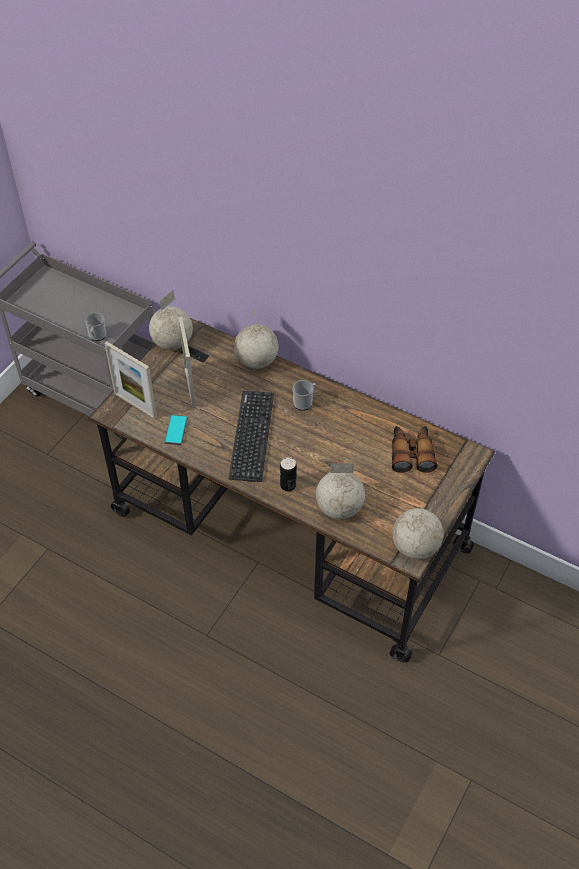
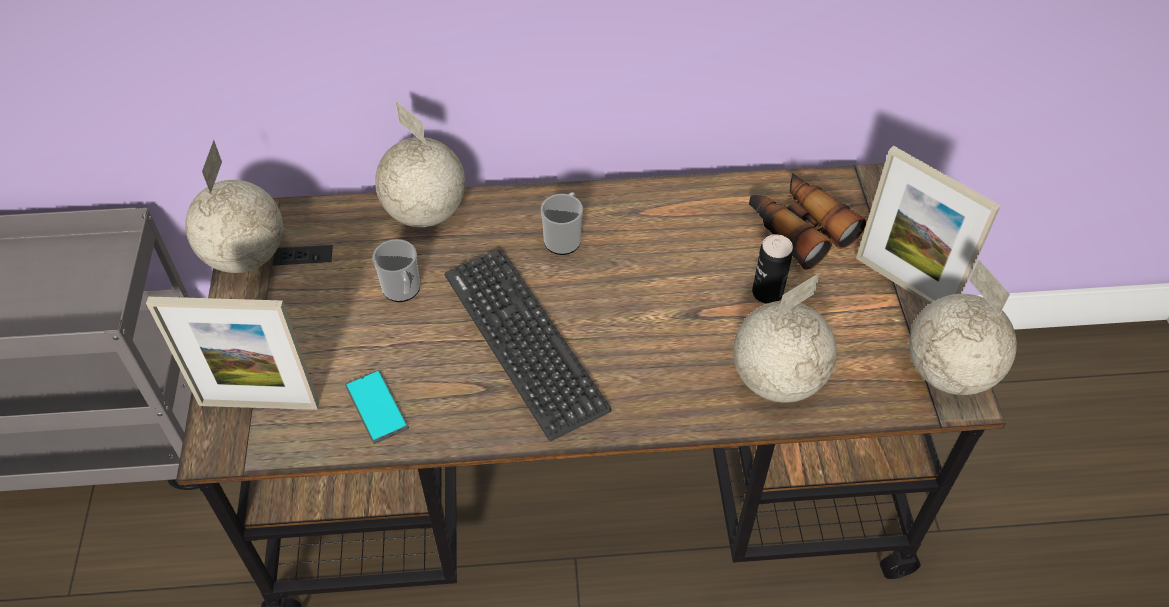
camera: 35 degrees left, 0 degrees up
mug [85,313,106,341] -> mug moved to [373,239,420,302]
picture frame [179,317,196,408] -> picture frame moved to [856,146,1001,304]
can [280,457,297,491] -> can moved to [752,234,793,304]

